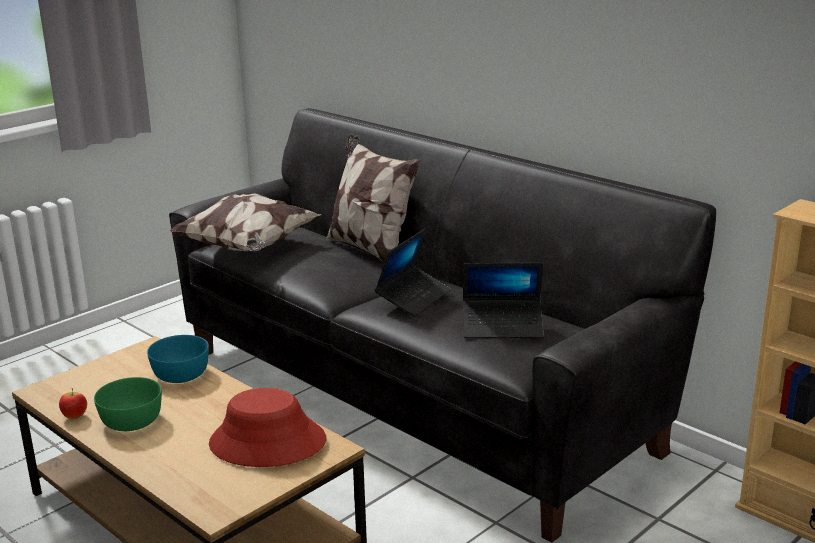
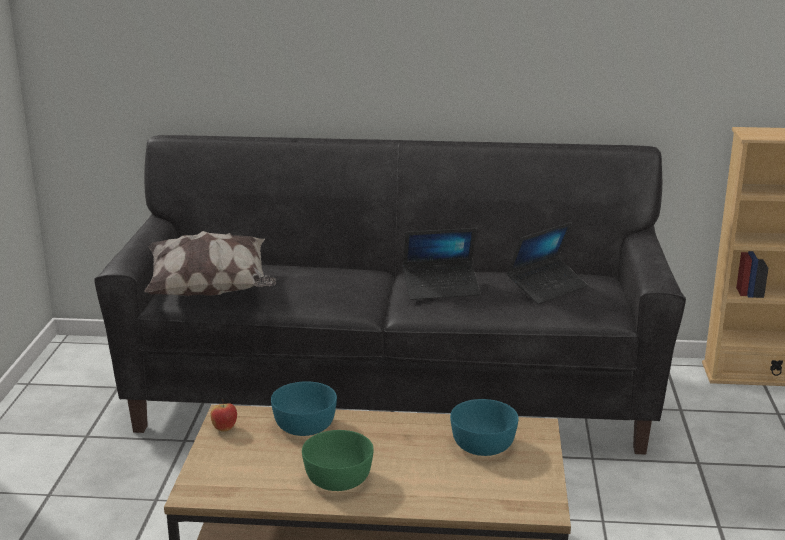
camera: 40 degrees left, 0 degrees up
apple [59,388,87,419] -> apple moved to [210,399,237,432]
red hat [209,388,326,467] -> turquoise bowl [450,399,518,456]
pillow [326,134,420,263] -> none
laptop [375,228,451,317] -> laptop turned 90 degrees clockwise [403,228,481,300]

